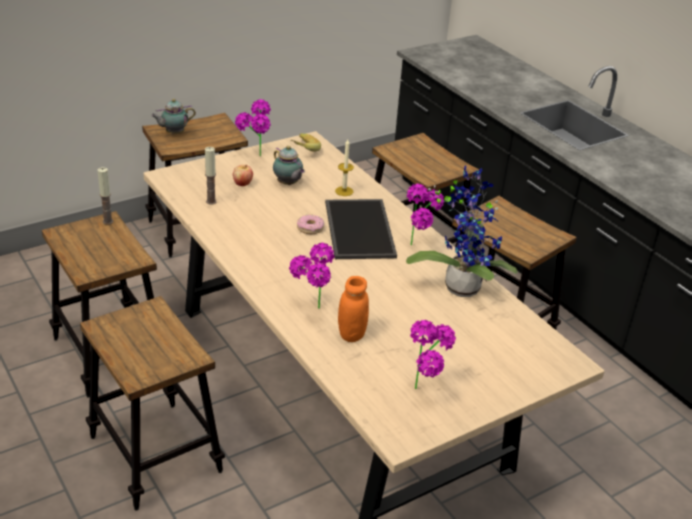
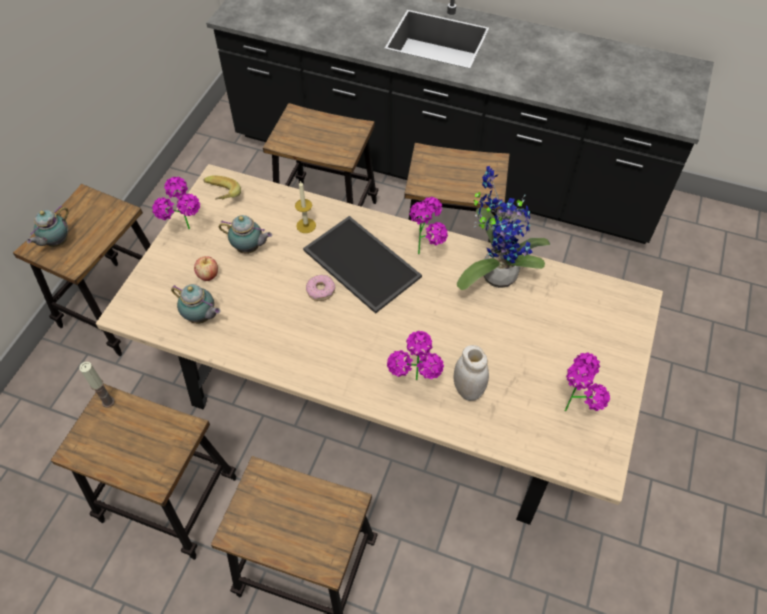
camera: 35 degrees left, 20 degrees up
candle [205,147,217,205] -> teapot [171,284,221,324]
orange jar [338,276,369,342] -> white jar [453,345,489,401]

